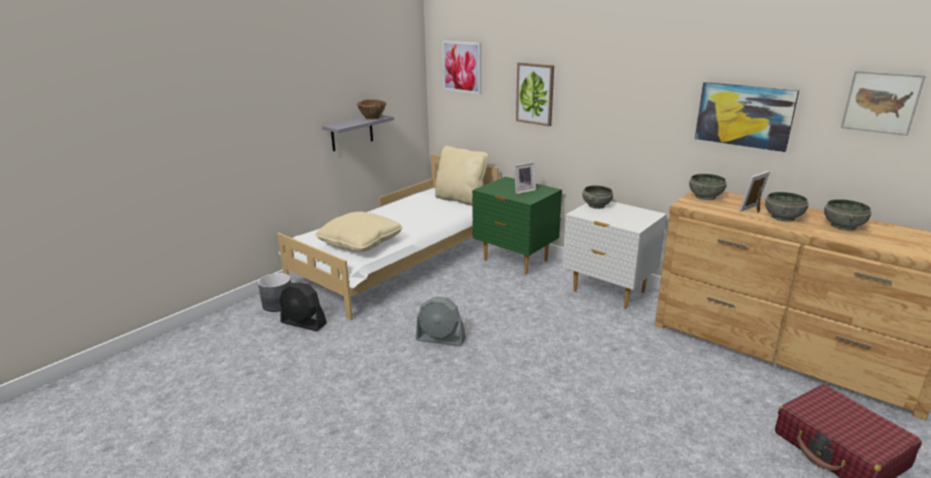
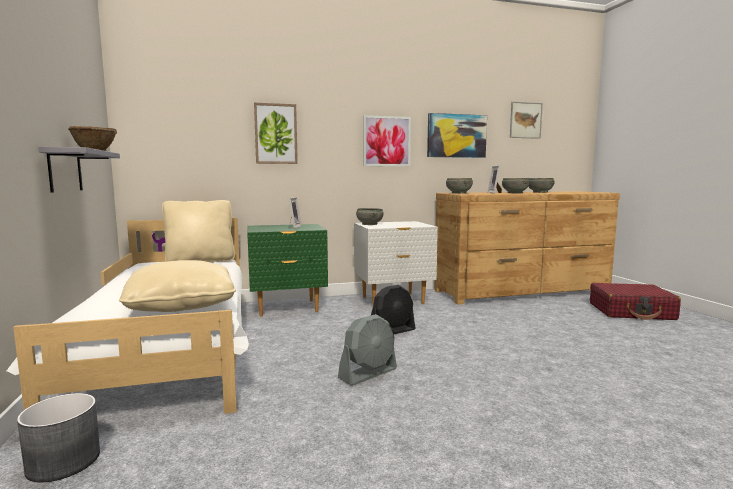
camera: 55 degrees left, 15 degrees down
black fan [279,283,327,331] -> black fan moved to [371,285,415,334]
picture [442,41,481,94] -> picture moved to [363,115,411,166]

